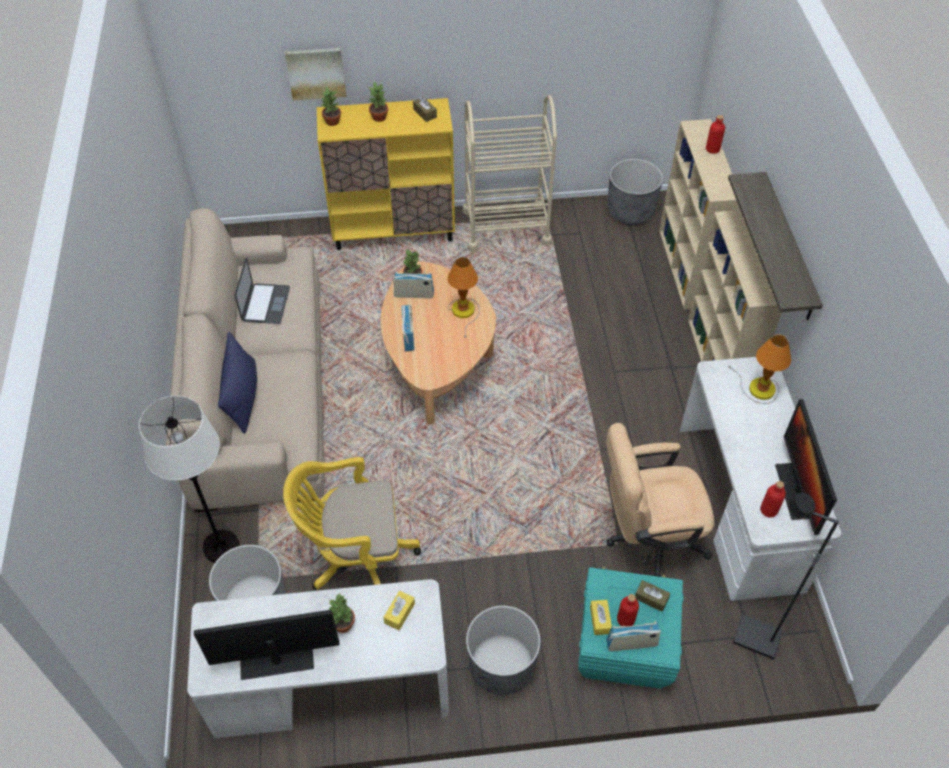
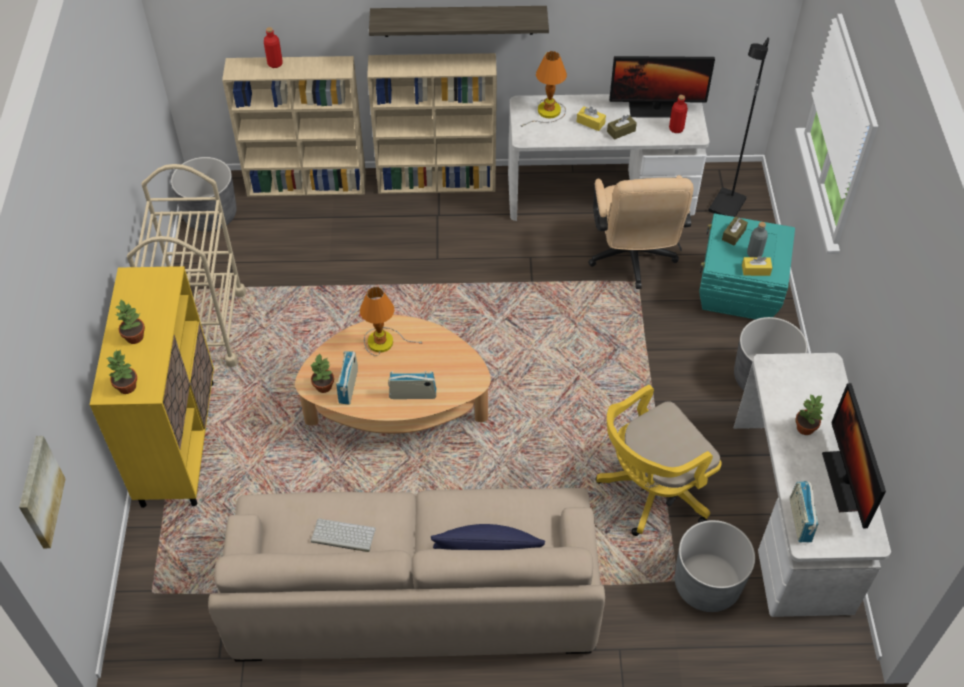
camera: 85 degrees left, 0 degrees up
white floor lamp [139,395,239,563] -> none
laptop [235,258,290,324] -> keyboard [311,519,376,552]
yellow office chair [283,457,421,590] -> yellow office chair turned 60 degrees clockwise [595,385,721,536]
picture [285,48,346,101] -> picture moved to [19,436,66,548]
yellow tissue box [383,591,415,630] -> yellow tissue box moved to [577,106,606,131]
brown tissue box [413,97,437,122] -> brown tissue box moved to [607,115,637,140]
radio [606,621,661,652] -> radio moved to [790,481,818,542]
red bottle [617,594,639,627] -> grey bottle [747,222,768,257]

